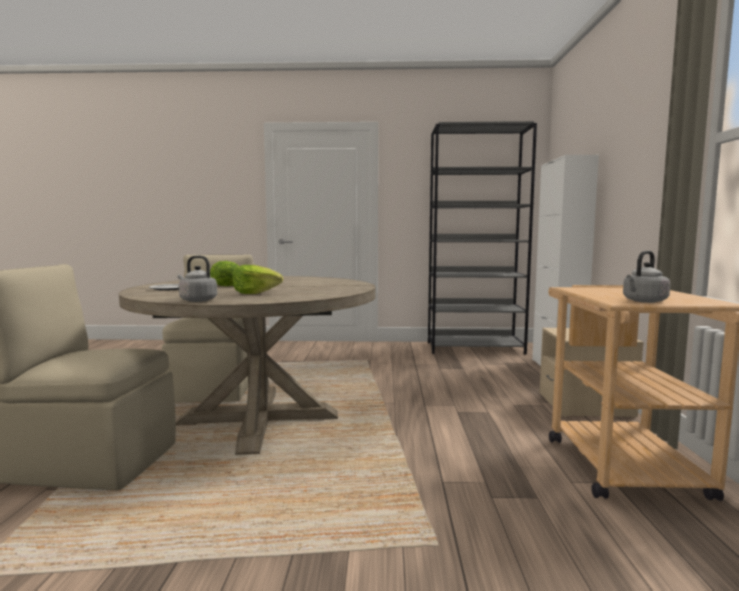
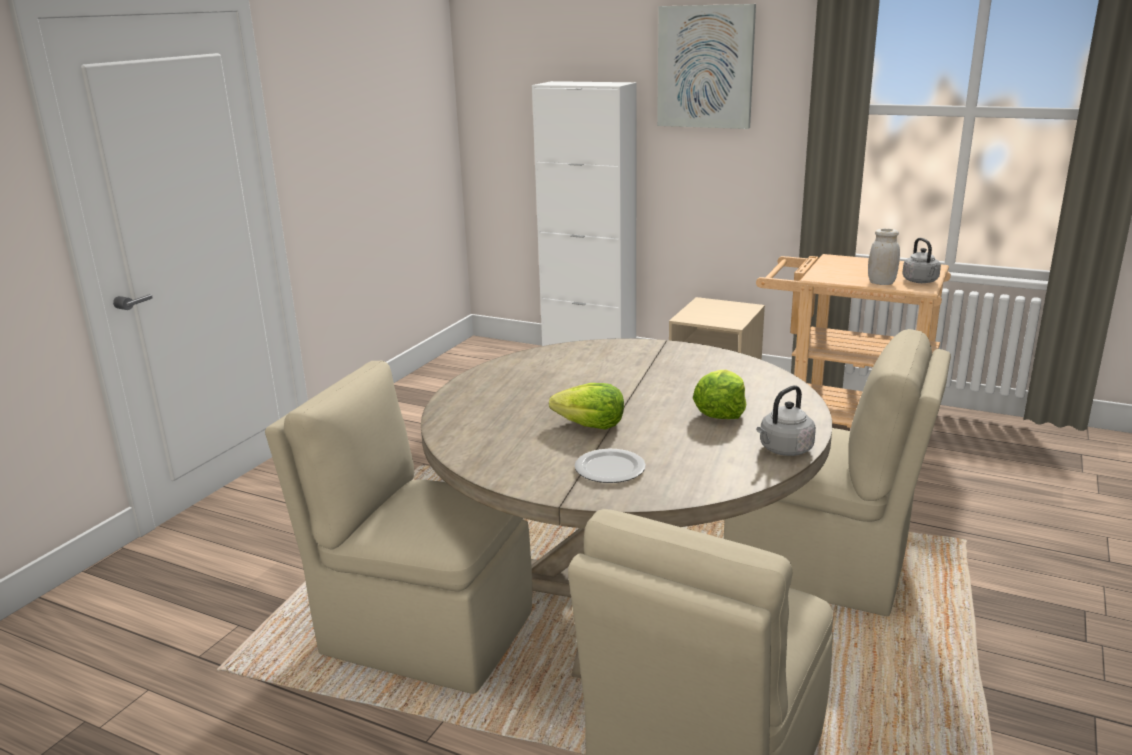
camera: 65 degrees left, 15 degrees up
grey bookcase [428,121,537,355] -> none
none -> picture [657,4,756,129]
none -> beige chair [724,329,951,616]
none -> white jar [868,229,900,285]

